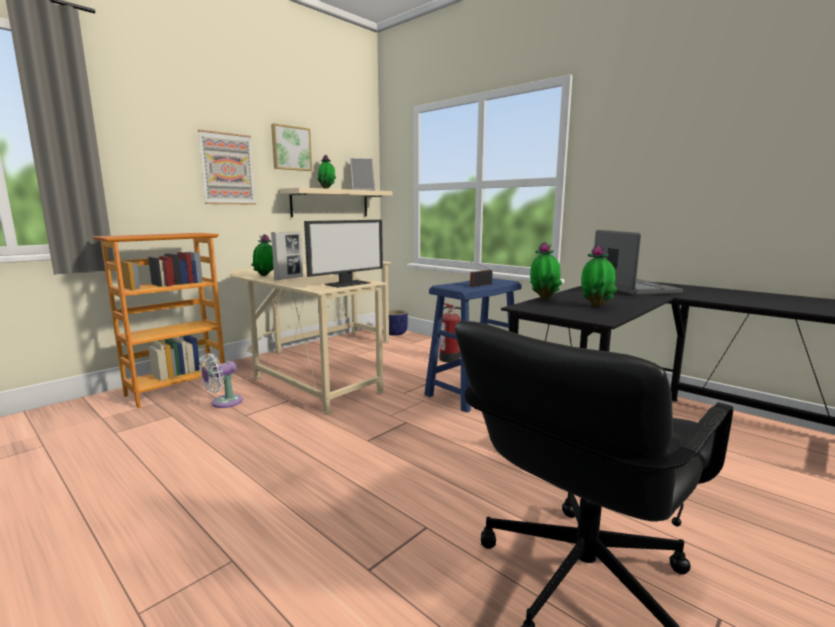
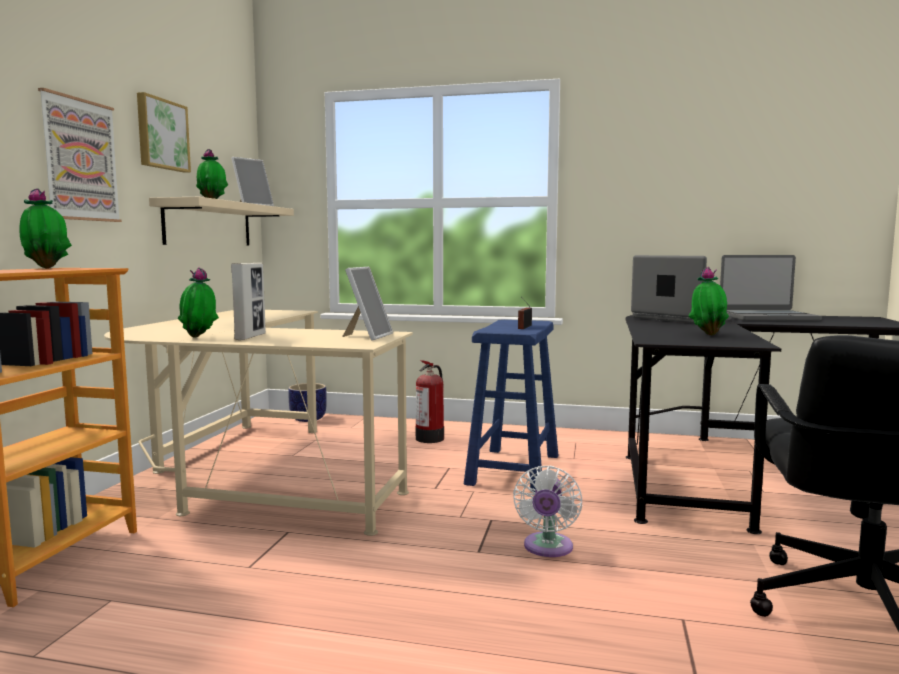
camera: 30 degrees left, 5 degrees down
white fan [199,353,243,408] -> white fan moved to [513,466,582,557]
monitor [304,220,383,288] -> picture frame [342,267,393,340]
potted plant [530,242,562,300] -> potted plant moved to [19,188,72,268]
none -> laptop [720,255,822,321]

